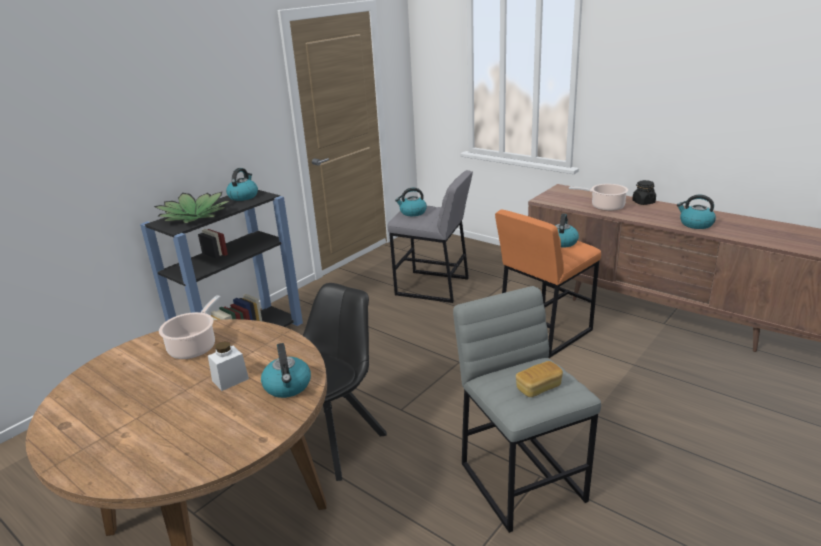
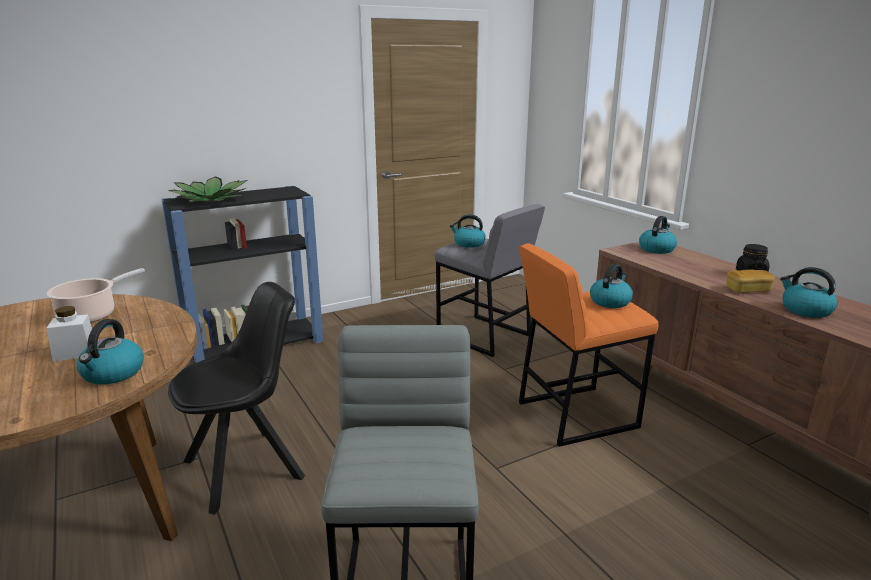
camera: 20 degrees right, 5 degrees down
kettle [226,168,258,201] -> kettle moved to [639,216,677,254]
bread [516,361,563,397] -> bread moved to [726,270,775,293]
cooking pot [569,184,628,211] -> none

